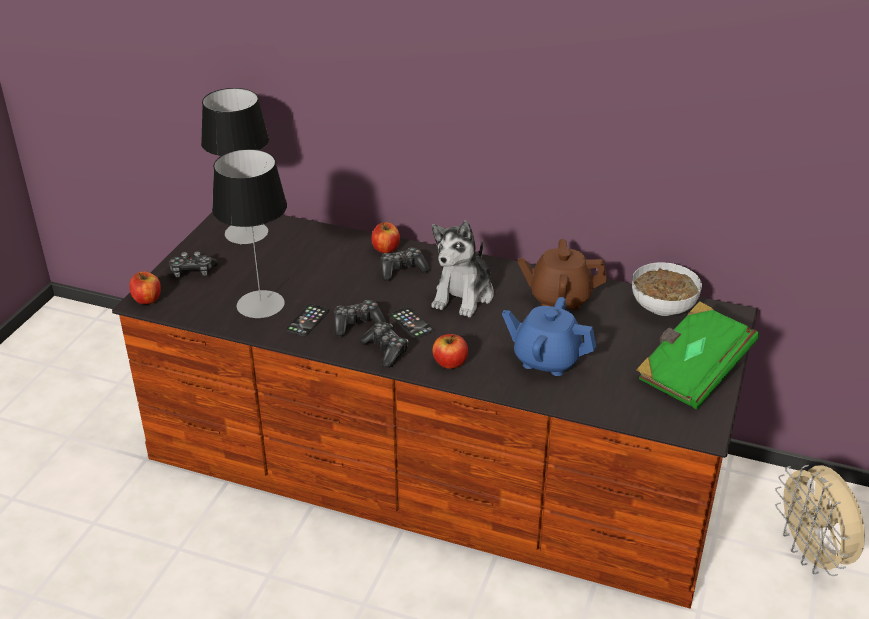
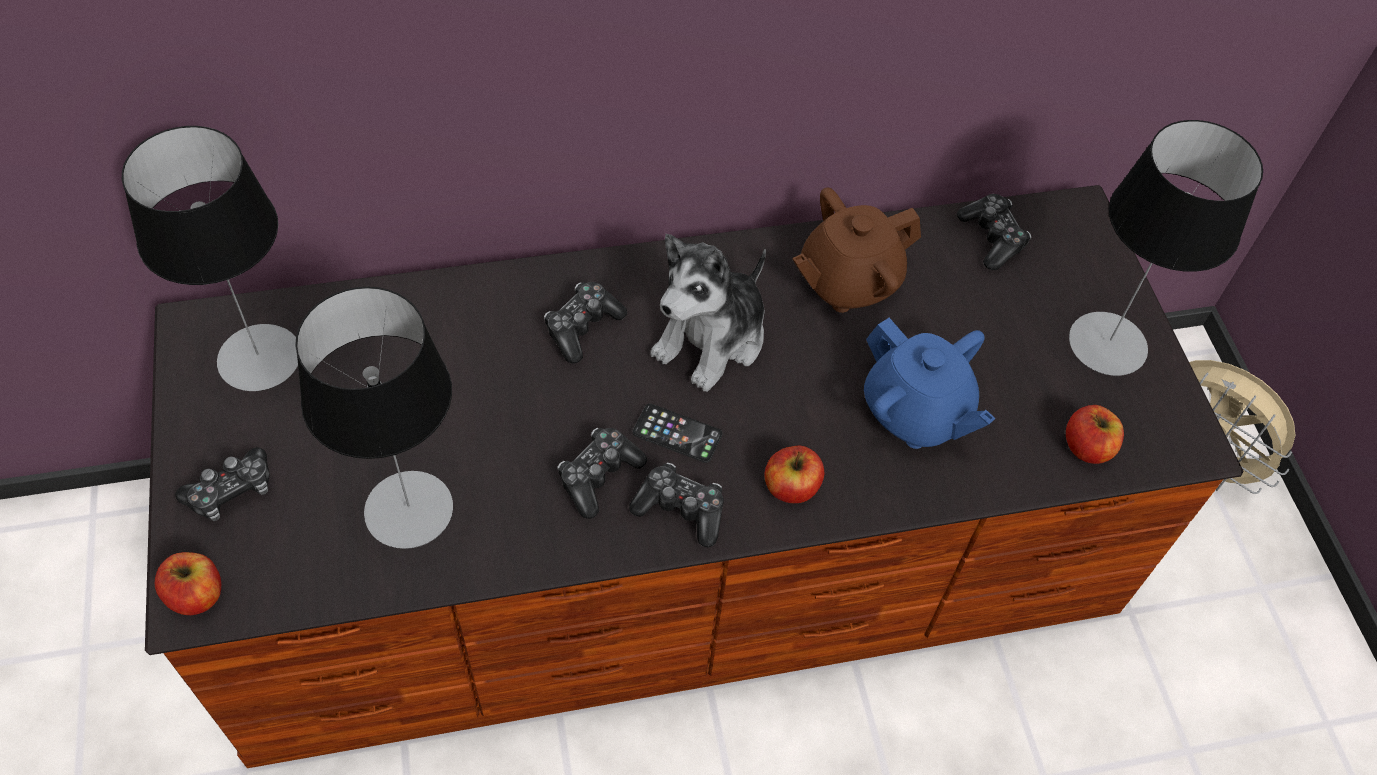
camera: 35 degrees left, 20 degrees up
phone [286,304,329,336] -> none
apple [371,222,400,253] -> apple moved to [1066,405,1124,464]
plush toy [431,221,494,318] -> plush toy turned 45 degrees clockwise [650,234,766,392]
blue teapot [502,297,596,376] -> blue teapot turned 120 degrees counterclockwise [864,318,995,449]
bowl [632,262,702,316] -> game controller [957,194,1031,270]
green book [636,301,759,409] -> table lamp [1069,120,1263,376]

